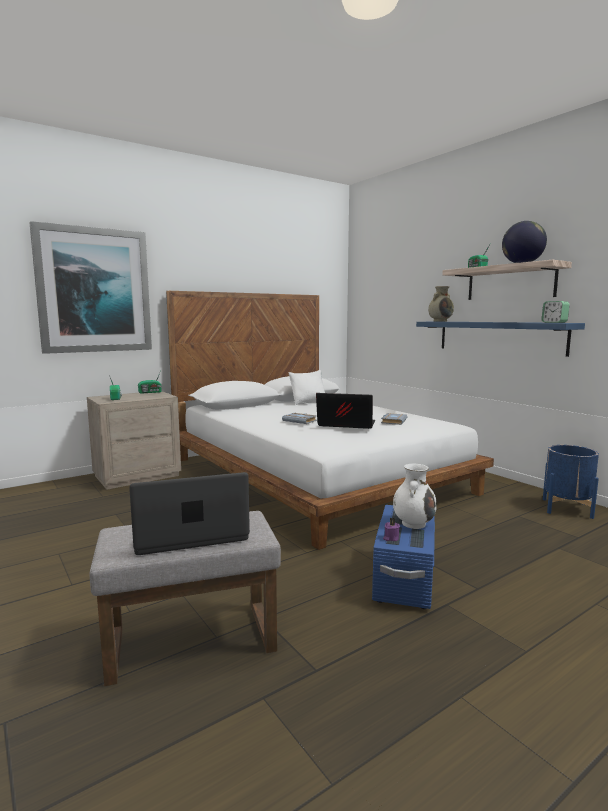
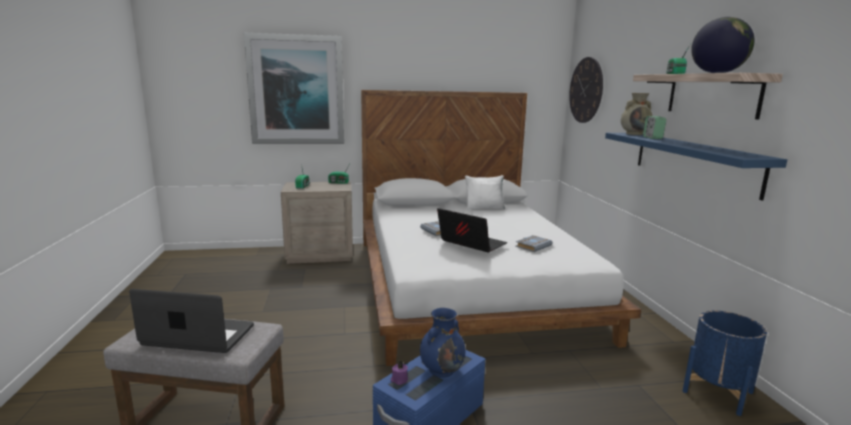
camera: 25 degrees right, 5 degrees up
white vase [393,464,437,529] -> blue vase [420,308,465,378]
alarm clock [542,301,570,323] -> alarm clock moved to [643,116,666,139]
none -> wall clock [569,57,603,123]

